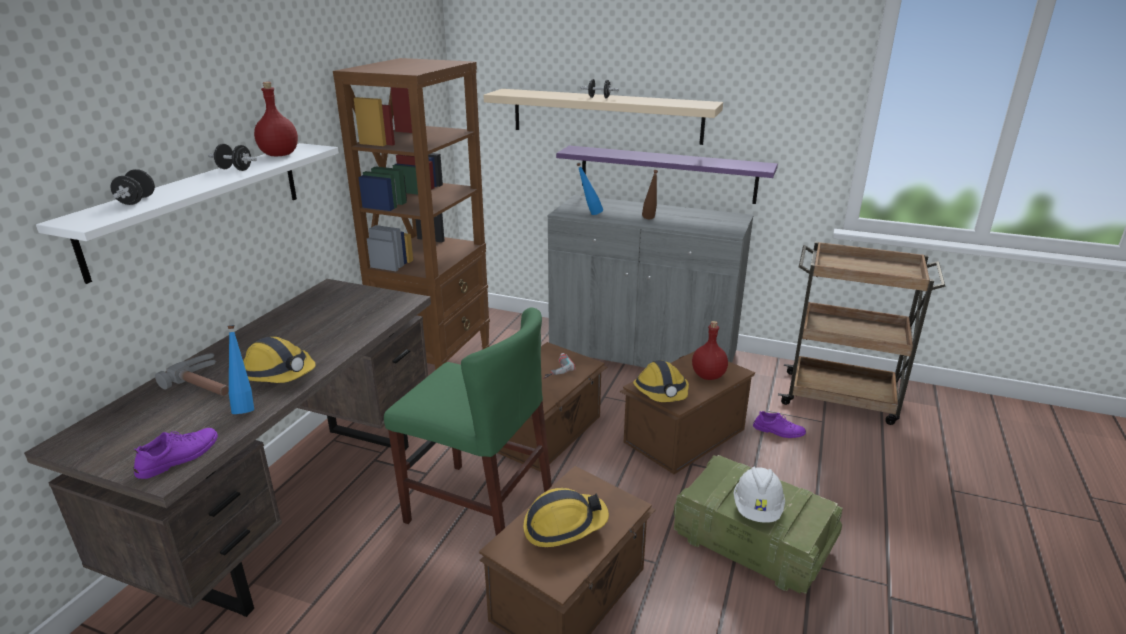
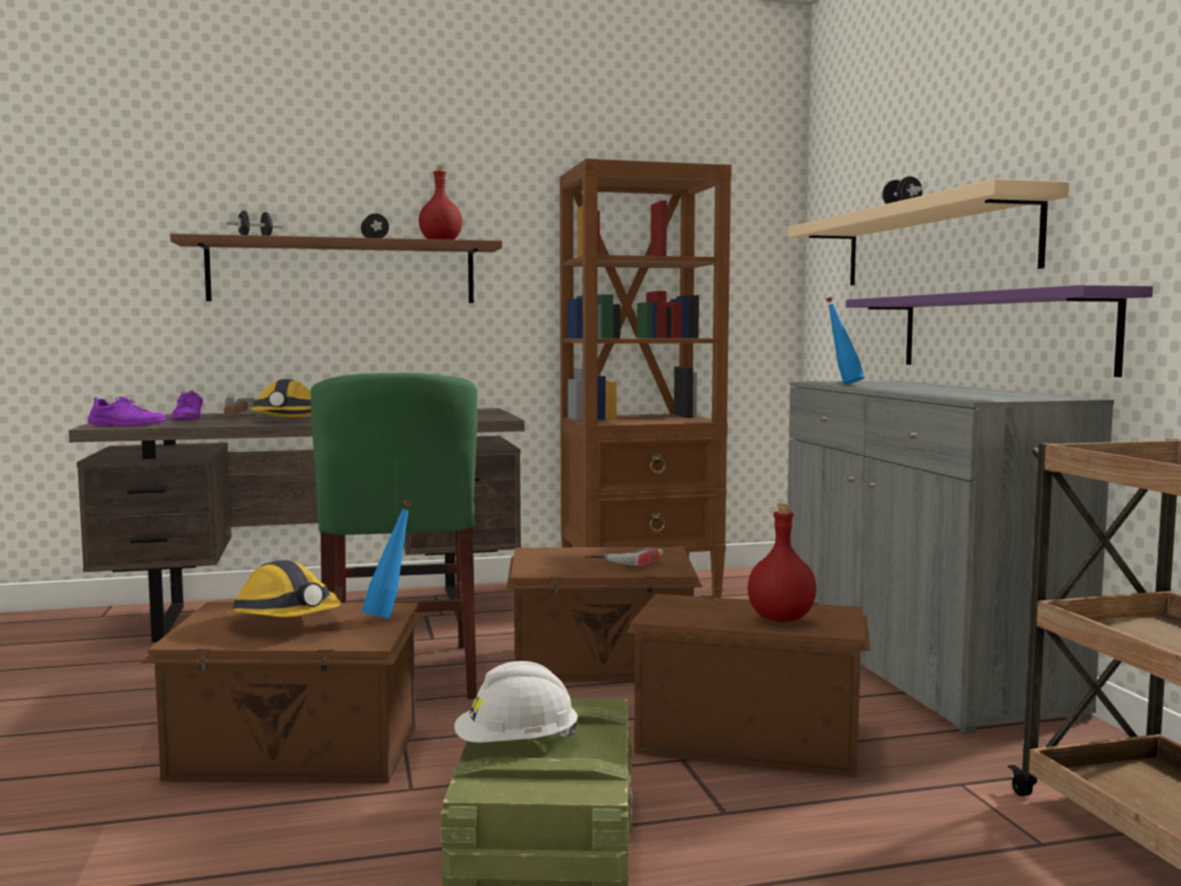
camera: 55 degrees right, 20 degrees down
white shelf [36,143,339,284] -> brown shelf [170,234,502,303]
blue bottle [228,325,254,414] -> blue bottle moved to [362,500,412,619]
hard hat [633,361,689,402] -> none
brown bottle [642,170,658,219] -> none
purple shoe [753,411,806,438] -> purple shoe moved to [172,391,203,420]

